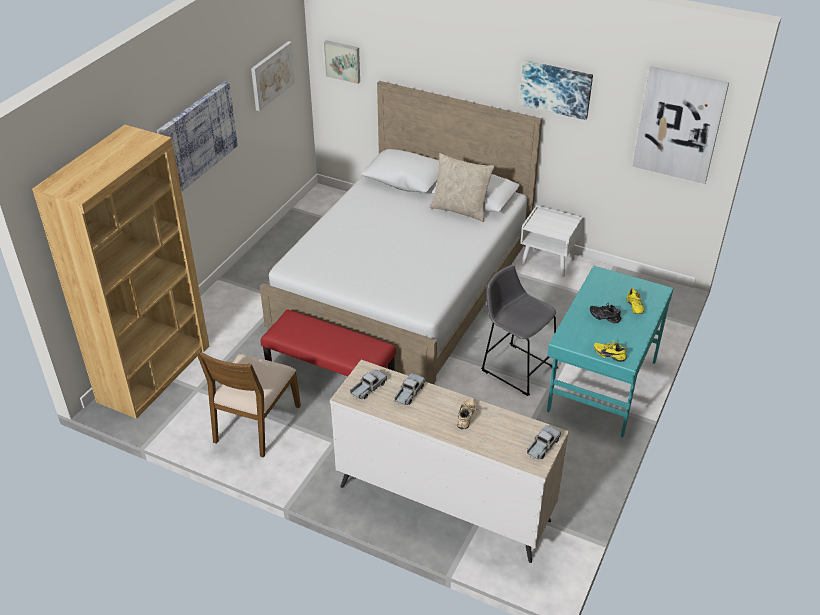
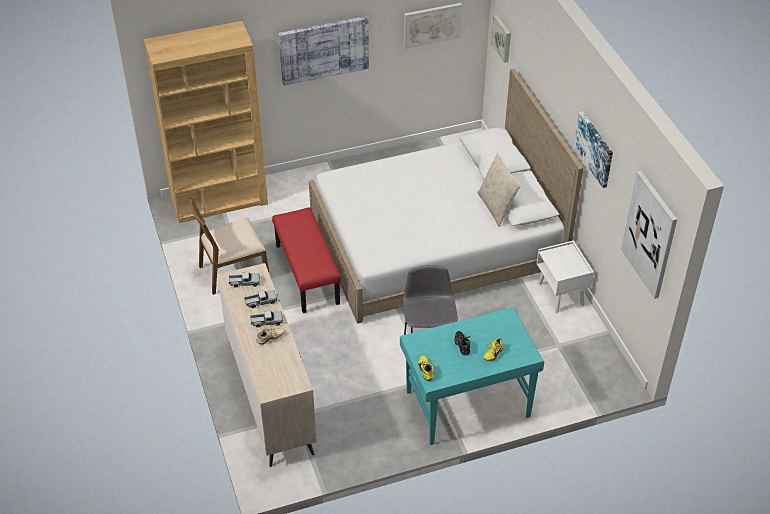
camera: 45 degrees right, 5 degrees up
toy truck [527,425,561,459] -> toy truck moved to [250,311,283,328]

